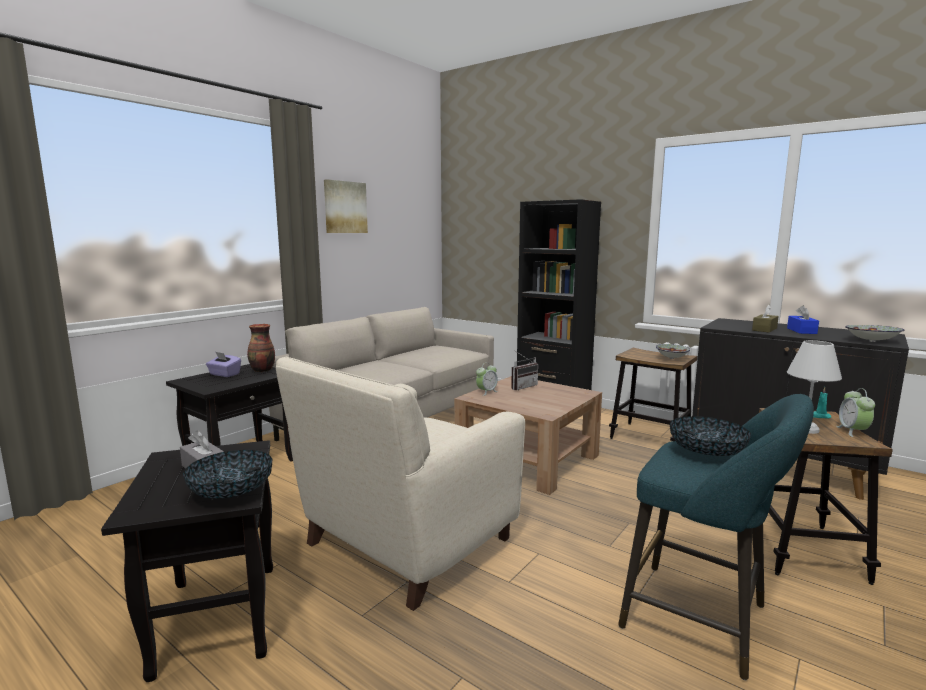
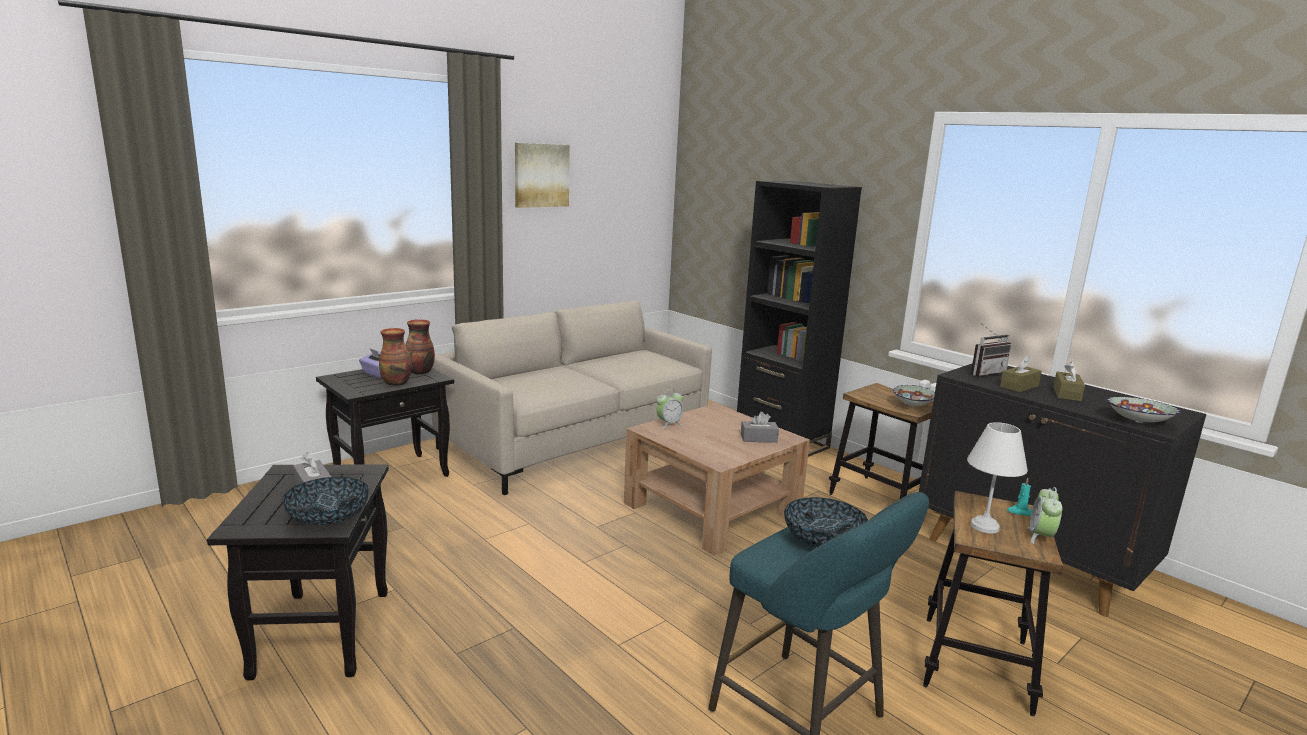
camera: 10 degrees right, 5 degrees up
beige armchair [276,356,525,611] -> none
radio [511,352,538,390] -> radio moved to [971,324,1012,376]
blue tissue box [787,305,819,334] -> brown tissue box [1053,362,1085,401]
none -> vase [379,328,412,386]
none -> grey tissue box [741,412,779,443]

